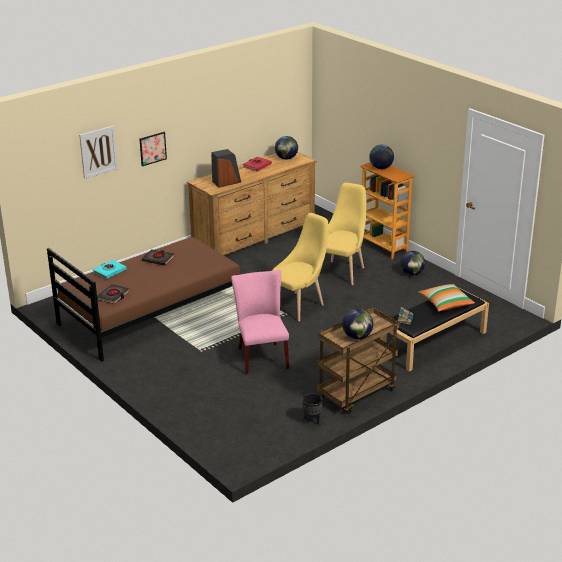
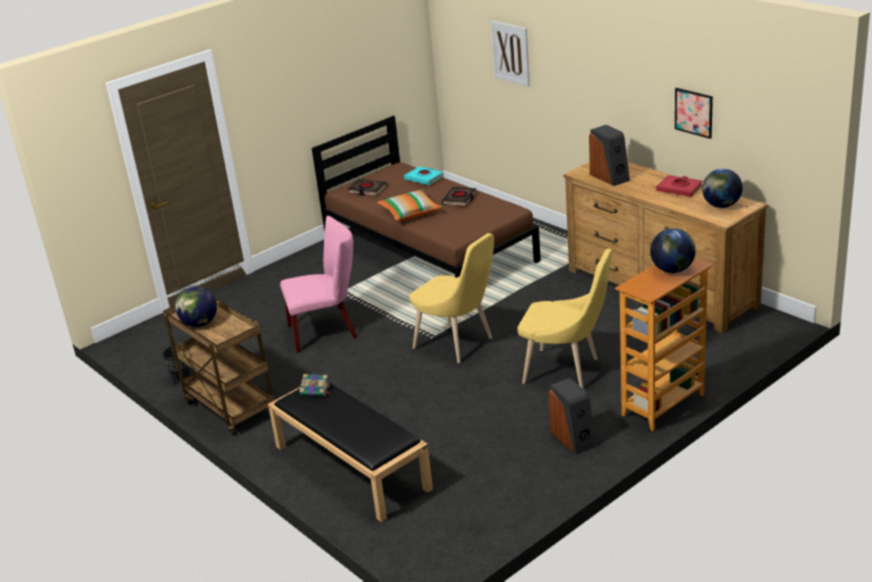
camera: 90 degrees right, 0 degrees up
picture [140,132,167,166] -> picture moved to [675,88,713,139]
globe [400,251,425,275] -> speaker [548,378,596,455]
pillow [418,284,475,311] -> pillow moved to [377,190,442,221]

